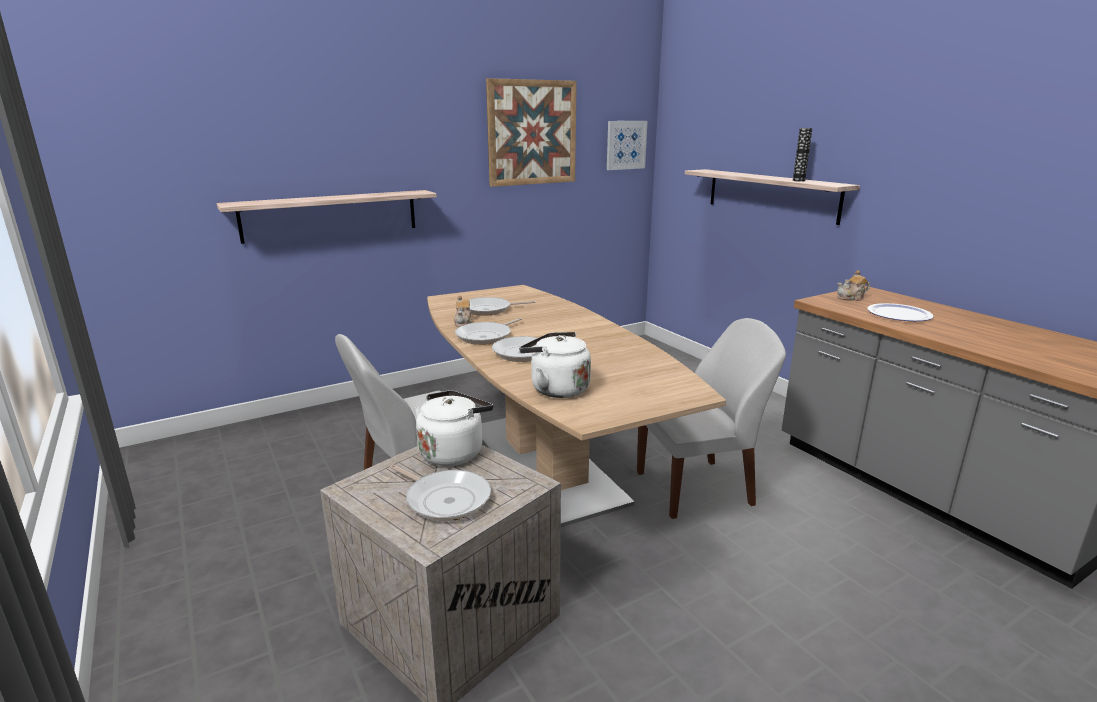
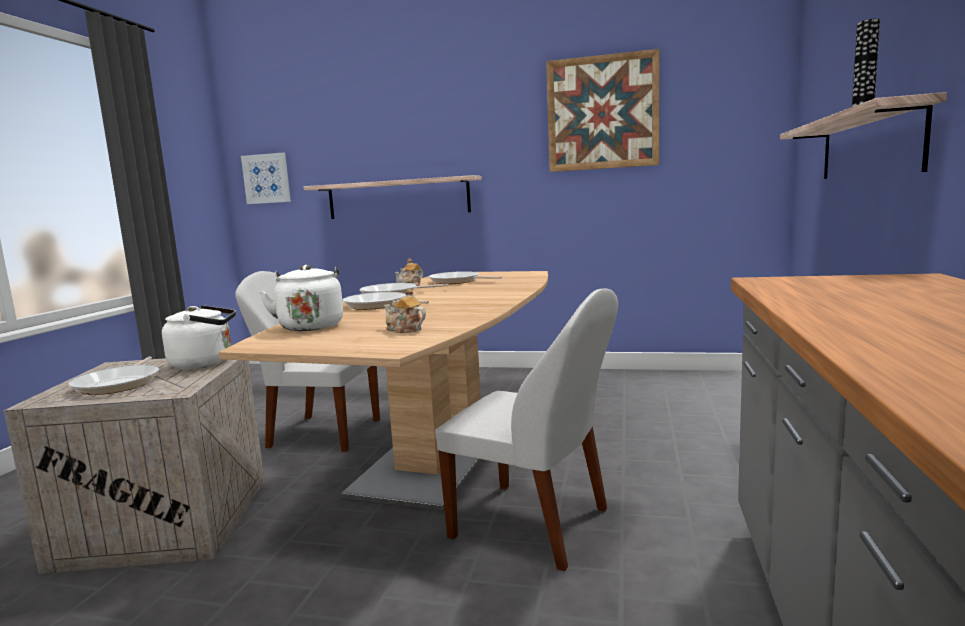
camera: 45 degrees right, 10 degrees down
picture [607,121,648,170] -> picture moved to [241,153,291,204]
teapot [837,270,870,301] -> teapot moved to [384,288,426,333]
plate [867,303,934,321] -> none

